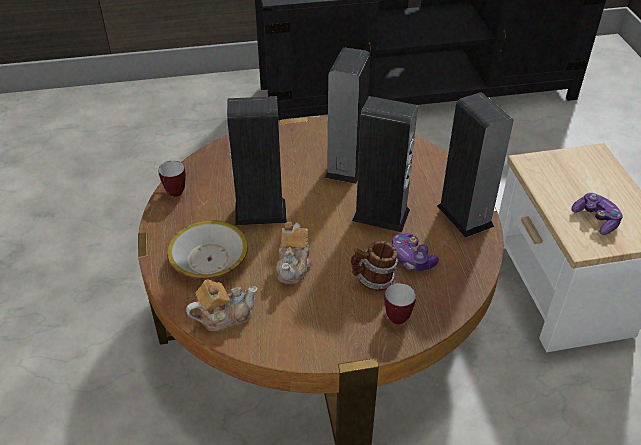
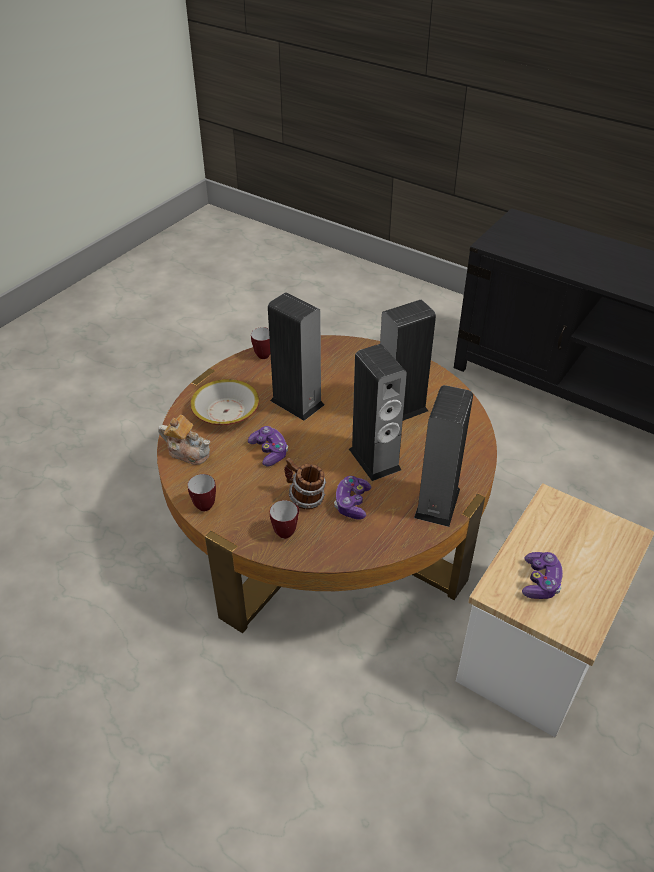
camera: 45 degrees right, 0 degrees up
teapot [276,222,312,284] -> game controller [248,426,288,466]
none -> mug [188,474,216,511]

